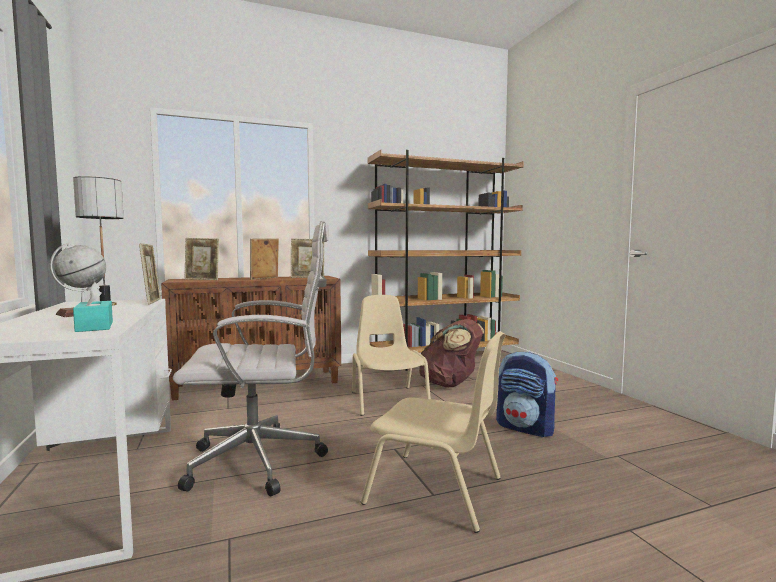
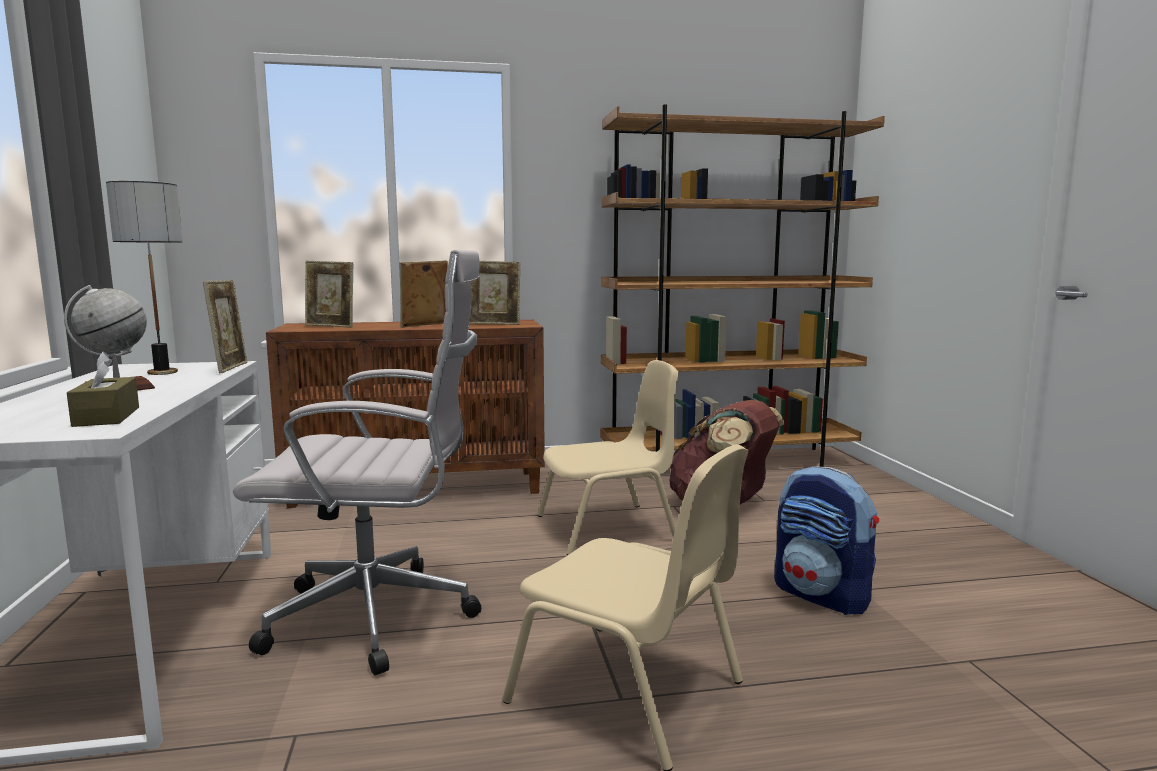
camera: 10 degrees right, 5 degrees up
turquoise tissue box [73,282,113,332] -> brown tissue box [67,352,139,427]
beige chair [352,295,431,416] -> beige chair turned 75 degrees clockwise [537,360,679,555]

